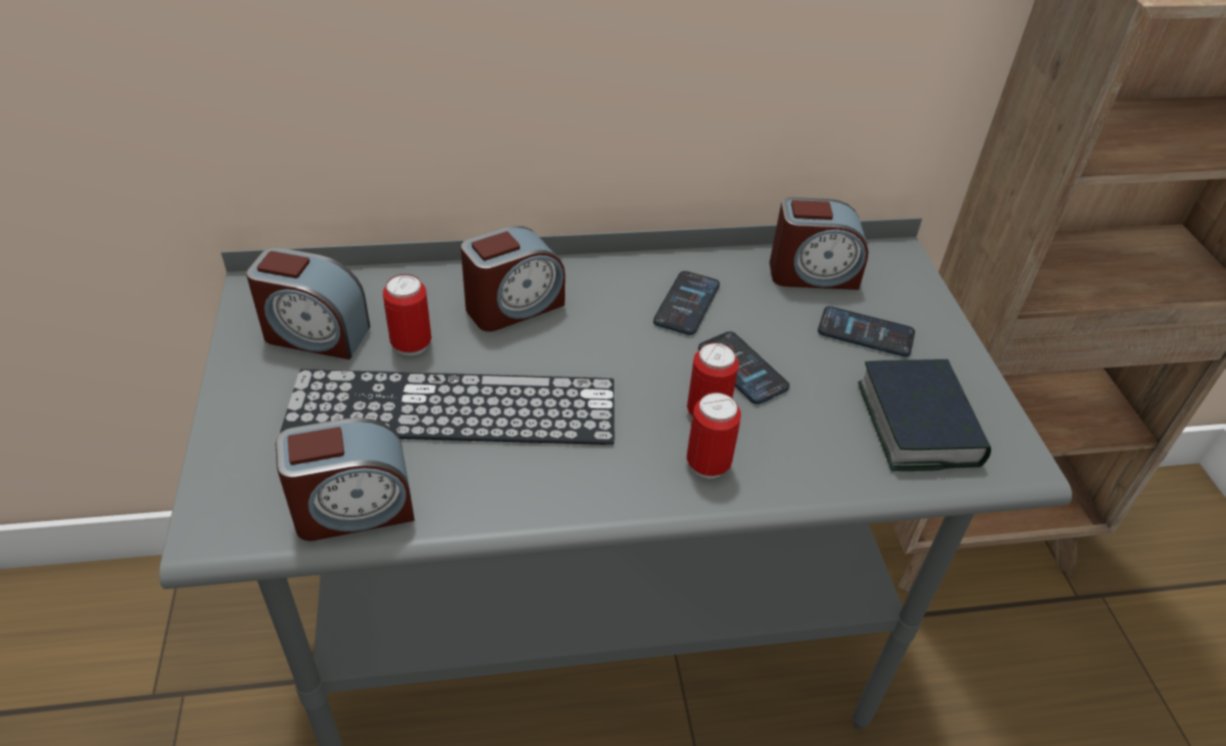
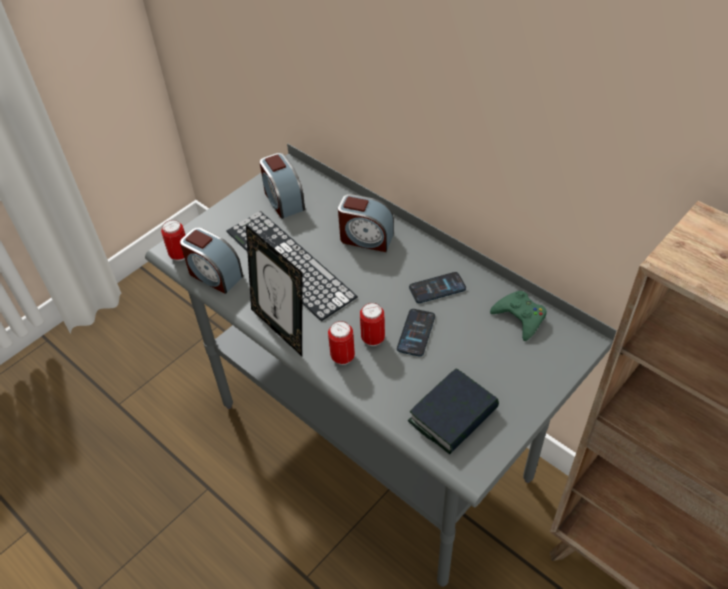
camera: 55 degrees right, 5 degrees up
can [383,274,432,356] -> can moved to [161,220,185,261]
alarm clock [769,197,869,290] -> green game controller [490,291,547,341]
phone [818,306,915,357] -> none
none -> picture frame [246,225,302,356]

